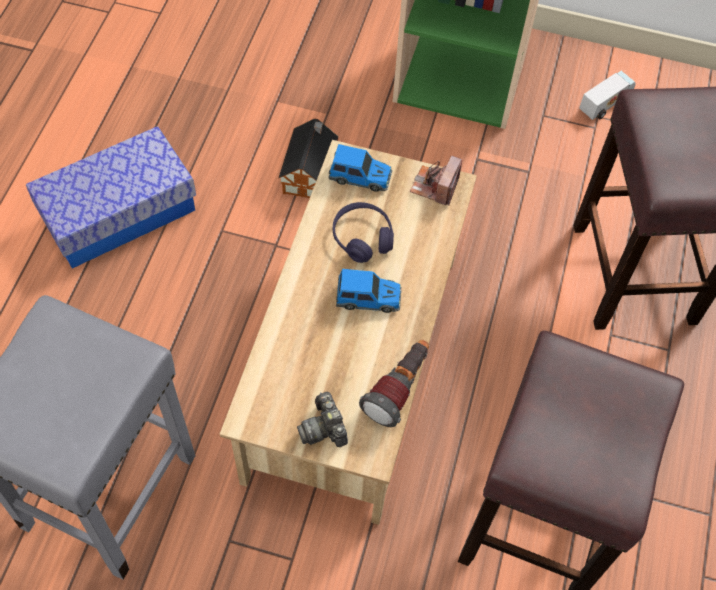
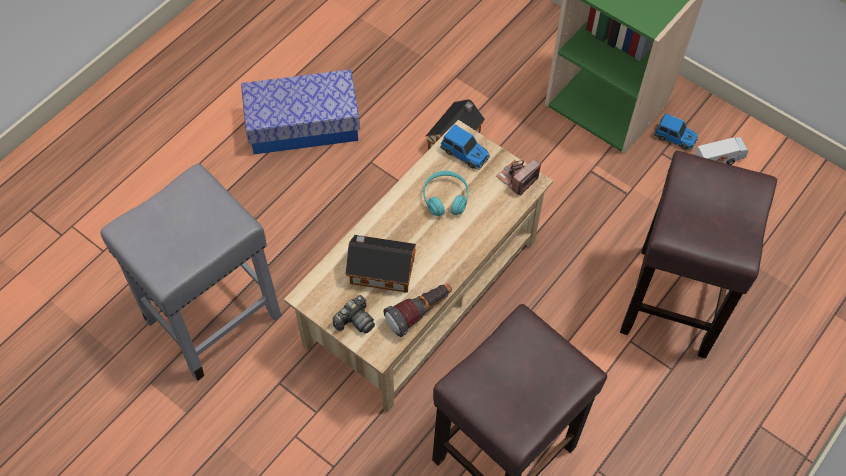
camera: 25 degrees right, 0 degrees up
camera [297,392,348,447] -> camera turned 135 degrees counterclockwise [333,295,375,334]
purple headphones [333,202,394,263] -> turquoise headphones [423,171,468,216]
toy car [336,269,401,313] -> toy car moved to [654,113,698,150]
none -> toy house [345,235,416,293]

